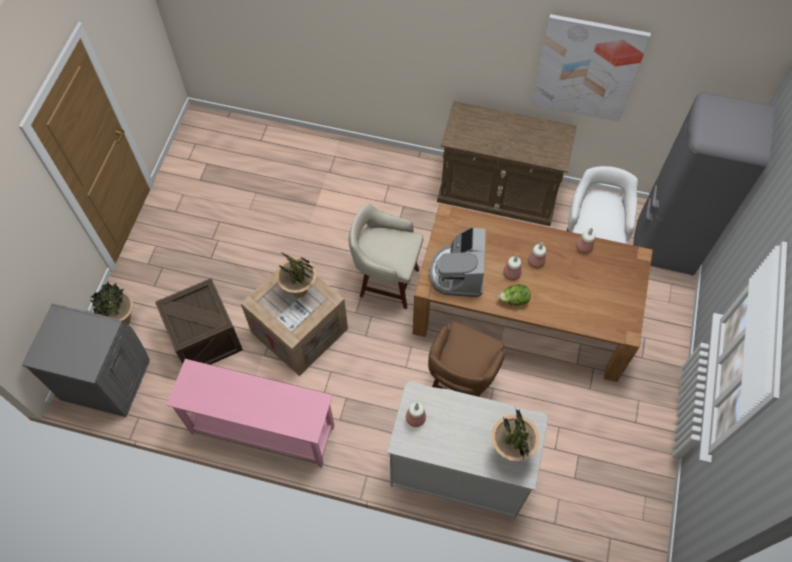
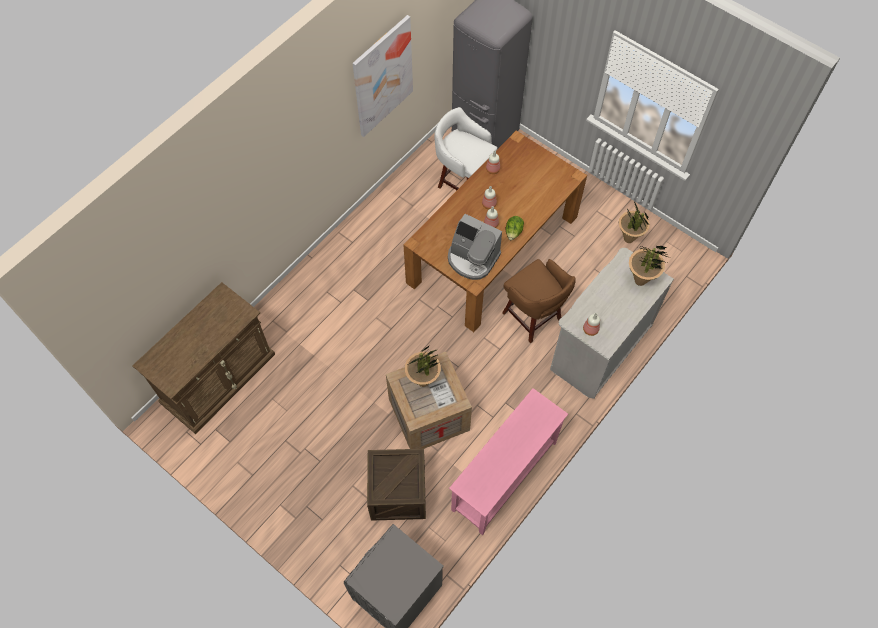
camera: 65 degrees left, 0 degrees up
potted plant [90,281,134,324] -> potted plant moved to [619,202,650,243]
beige stool [349,203,423,309] -> none
brown dresser [437,101,577,226] -> brown dresser moved to [132,282,275,434]

